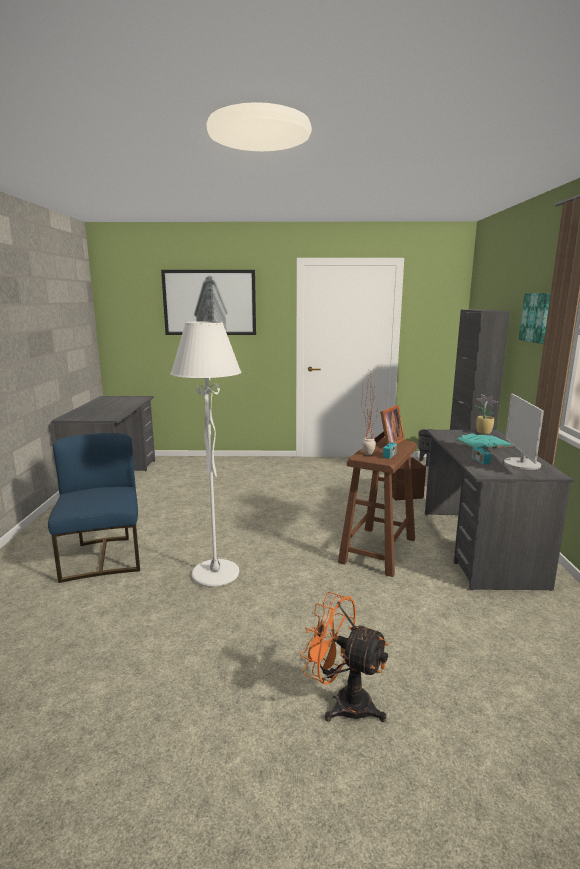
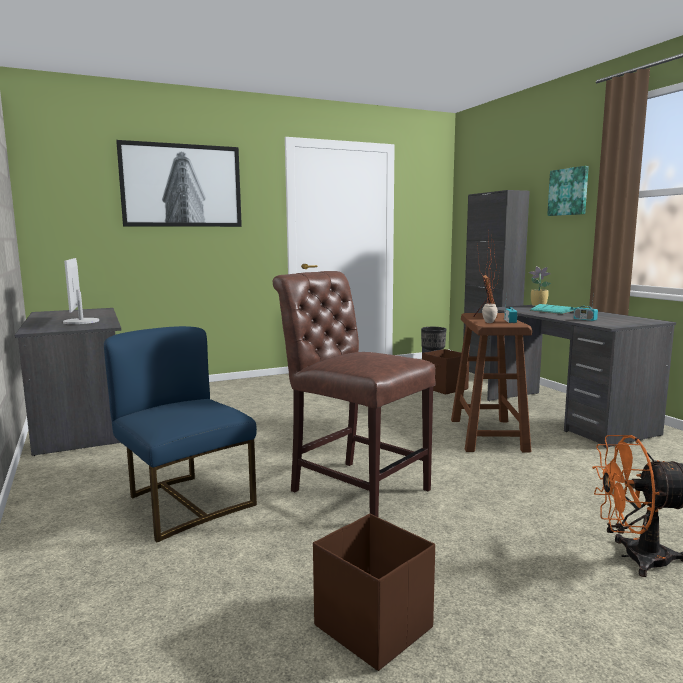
camera: 25 degrees left, 5 degrees down
white floor lamp [170,321,241,587] -> brown chair [273,271,436,517]
monitor [504,394,544,470] -> monitor moved to [63,258,99,324]
none -> brown storage box [313,514,435,671]

